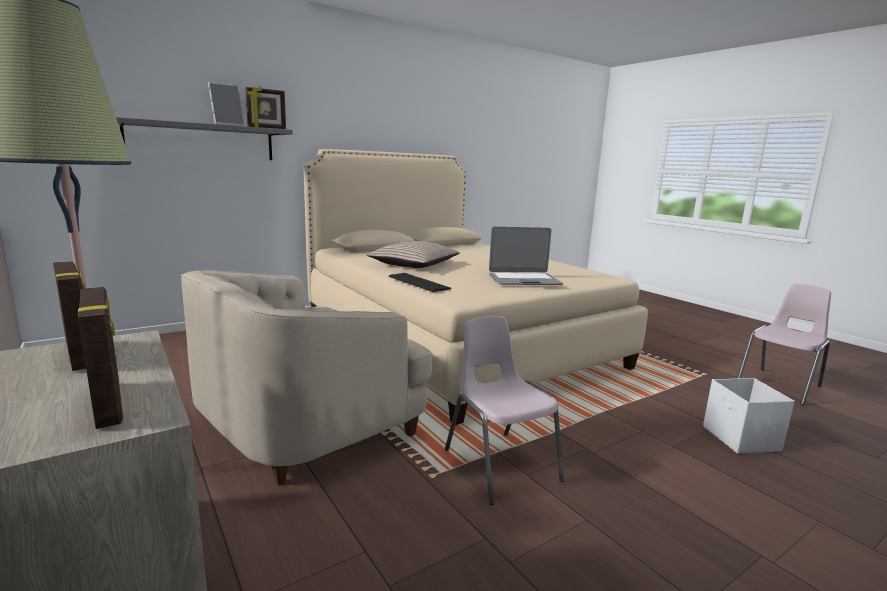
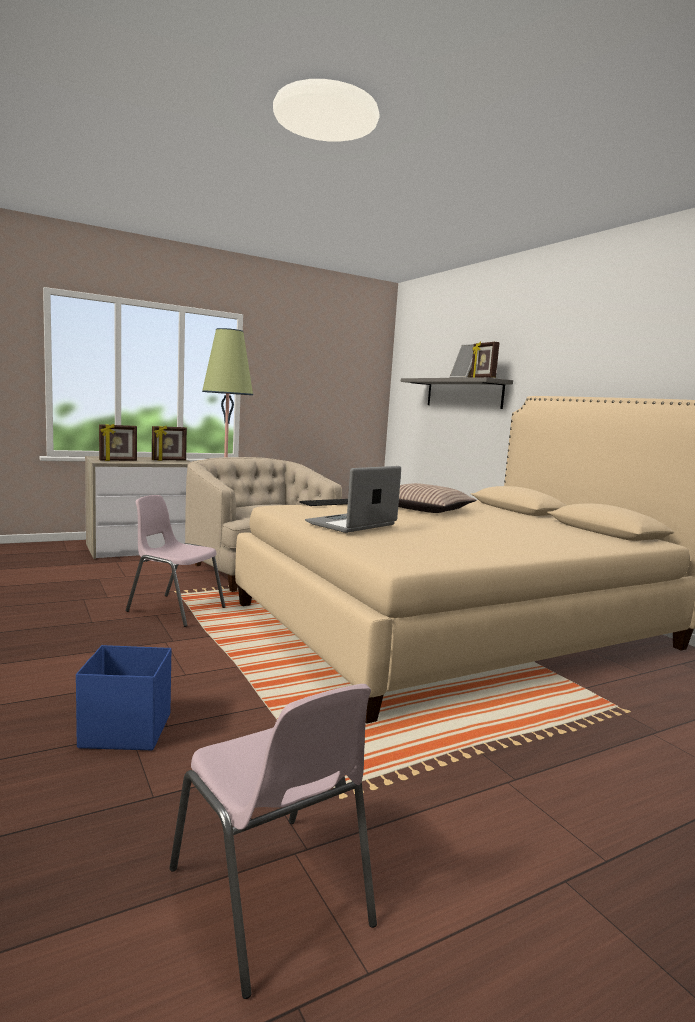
camera: 95 degrees right, 5 degrees down
pink chair [445,316,564,505] -> pink chair turned 135 degrees counterclockwise [126,495,226,627]
laptop [489,227,563,285] -> laptop turned 45 degrees clockwise [305,466,401,533]
white storage box [703,378,795,454] -> blue storage box [76,645,171,750]

